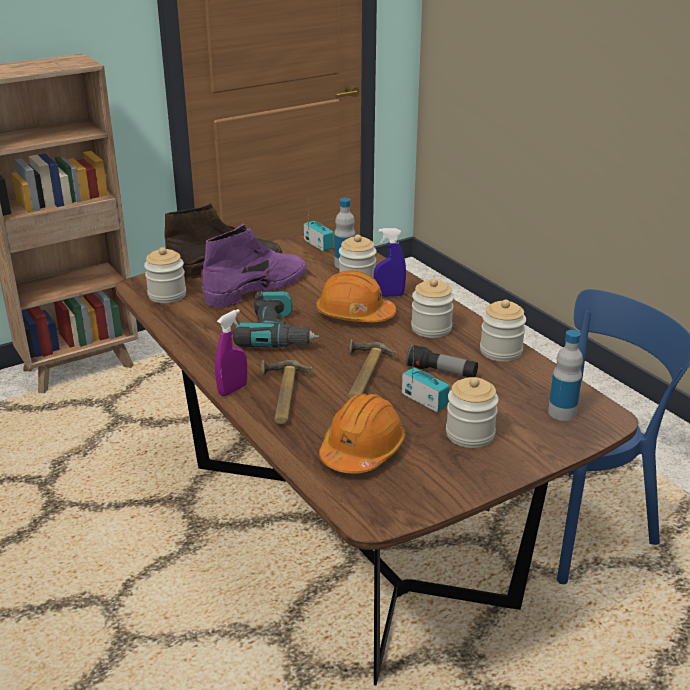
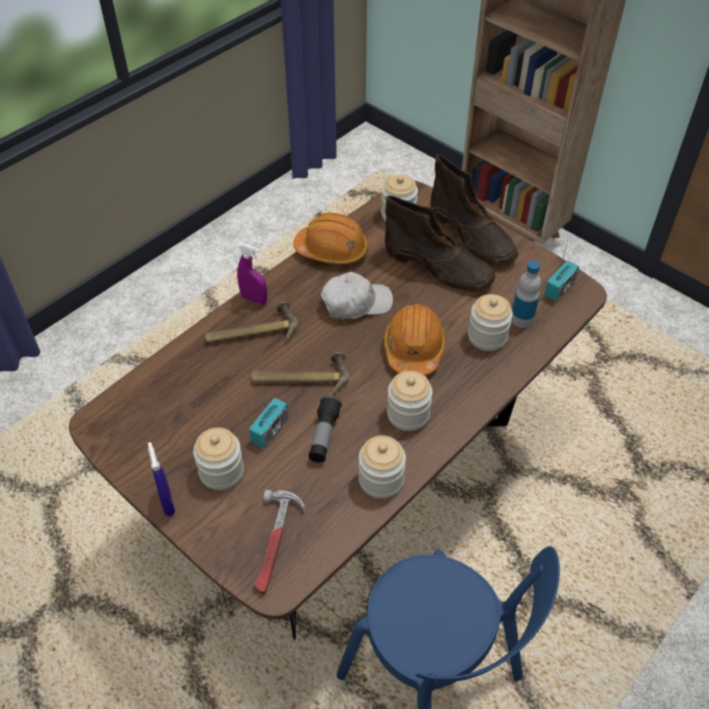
camera: 75 degrees right, 20 degrees up
purple boot [202,223,307,308] -> brown boot [385,196,495,292]
power drill [233,291,319,348] -> white cap [320,272,393,319]
orange hard hat [319,393,406,474] -> orange hard hat moved to [293,213,368,265]
blue spray bottle [374,228,406,297] -> blue spray bottle moved to [148,442,175,516]
bottle [548,330,583,421] -> hammer [254,490,305,595]

